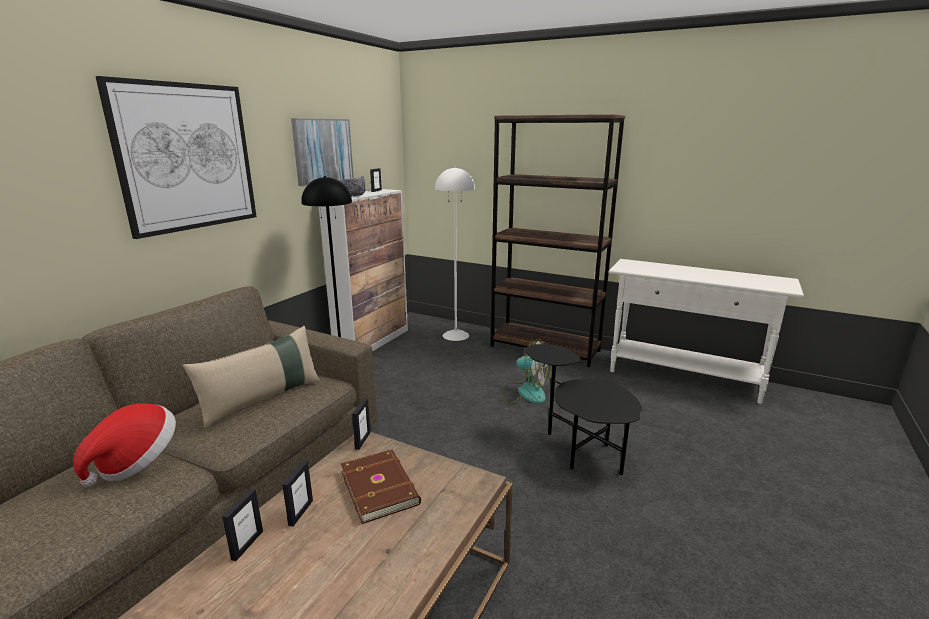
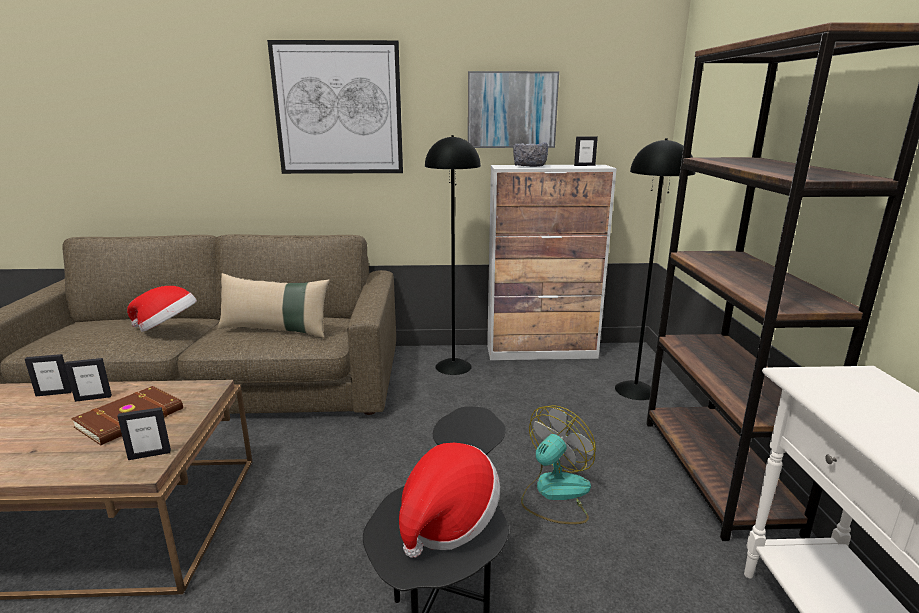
camera: 60 degrees right, 0 degrees up
picture frame [352,398,371,450] -> picture frame moved to [117,407,171,460]
white floor lamp [435,167,475,341] -> black floor lamp [615,138,696,400]
fan [499,339,552,404] -> fan turned 135 degrees counterclockwise [521,405,596,524]
none -> hat [399,443,500,558]

